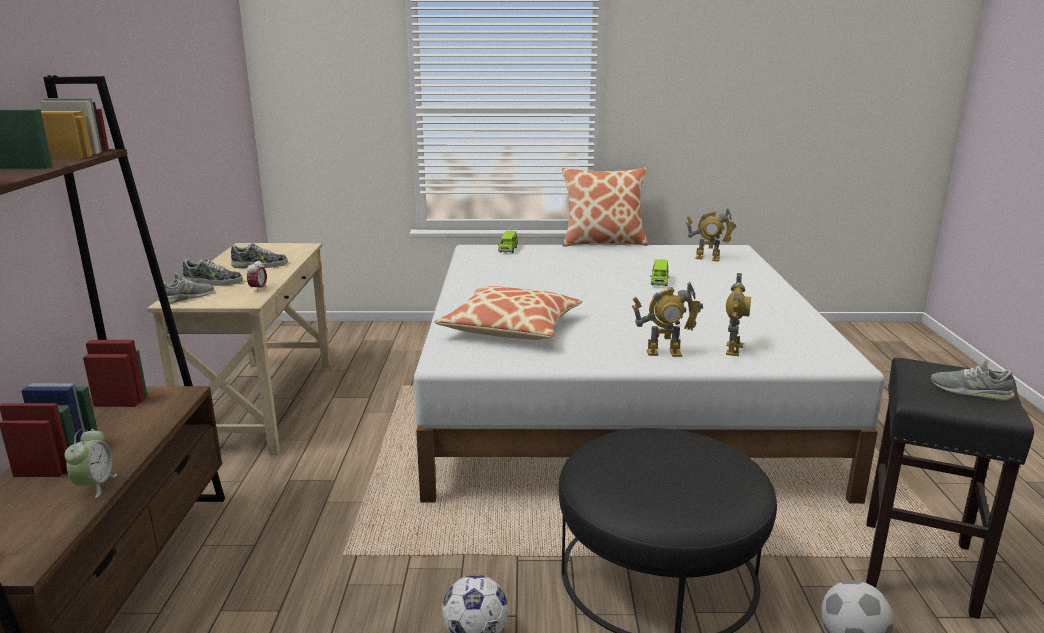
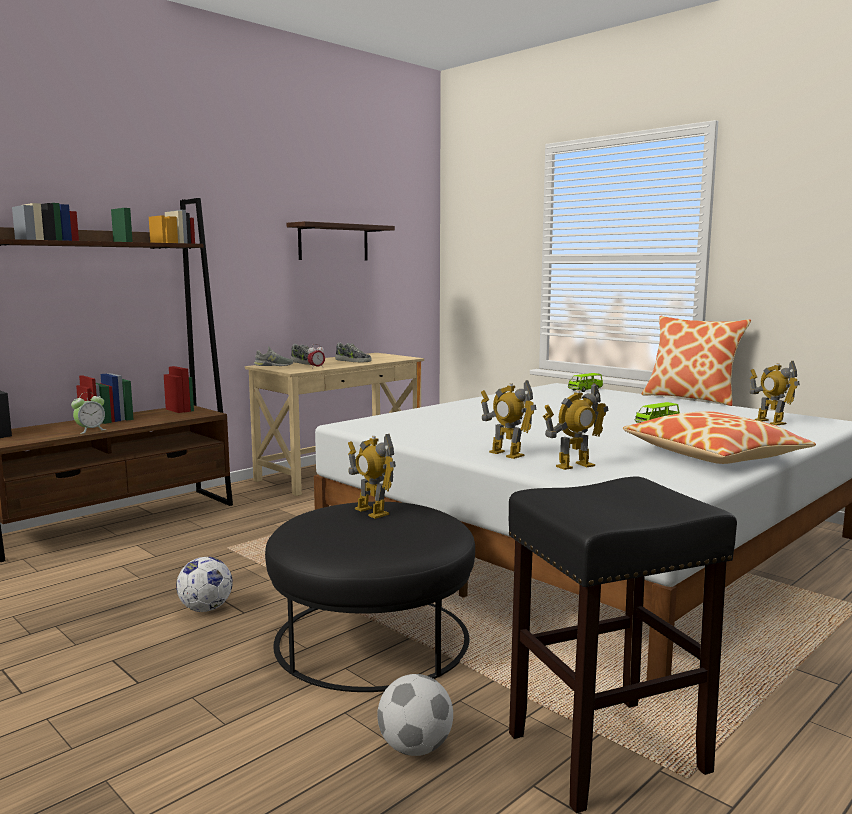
camera: 45 degrees right, 10 degrees down
pillow [435,286,582,340] -> pillow moved to [623,411,816,464]
grey shoe [931,359,1015,401] -> none
none -> shelf [287,221,395,260]
none -> toy robot [348,434,396,519]

